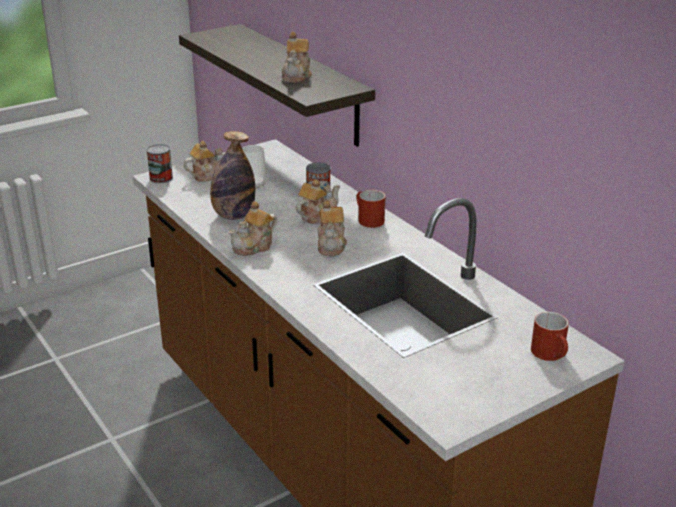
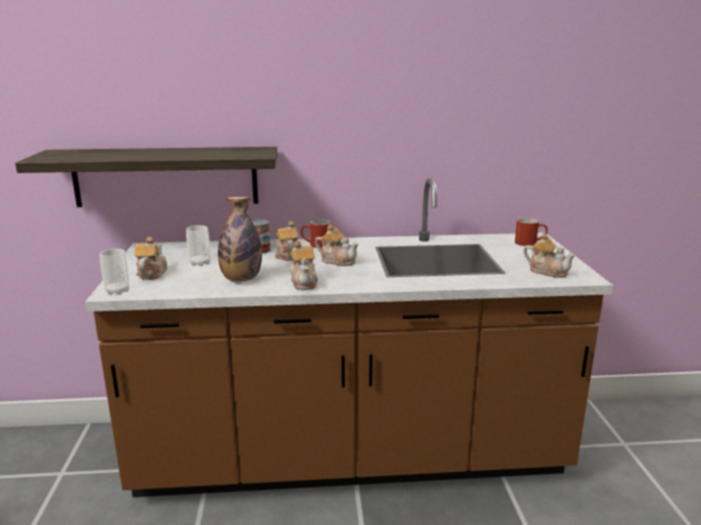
camera: 60 degrees left, 10 degrees down
can [146,144,173,183] -> cup [100,249,129,295]
teapot [282,32,312,83] -> teapot moved to [523,233,576,278]

